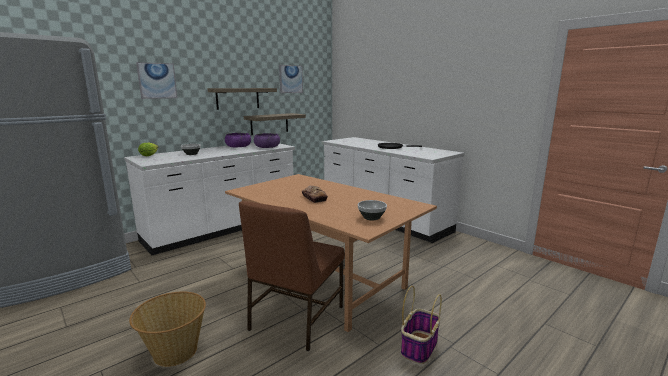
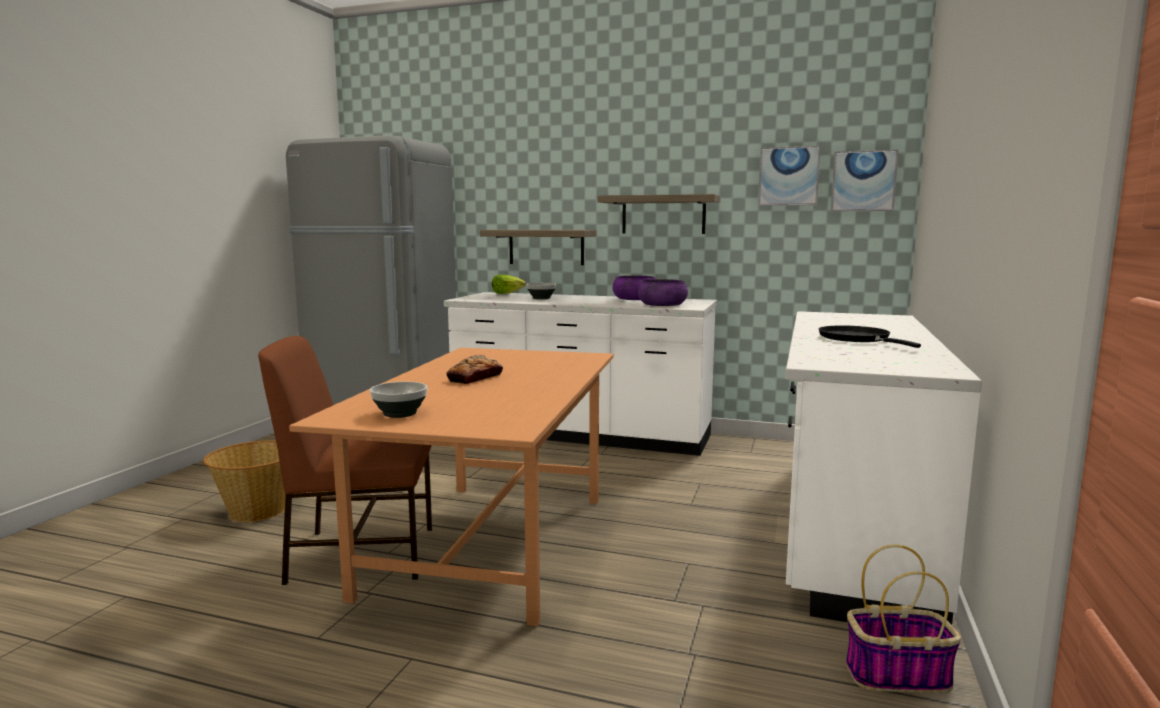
camera: 60 degrees right, 5 degrees down
picture [136,62,177,99] -> picture moved to [831,150,898,211]
shelf [244,113,306,135] -> shelf moved to [480,230,597,265]
basket [401,286,442,364] -> basket moved to [846,545,961,693]

